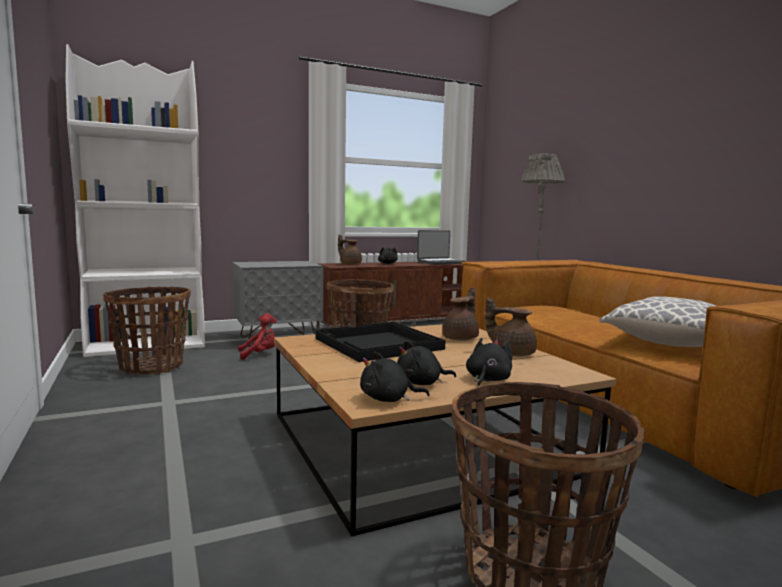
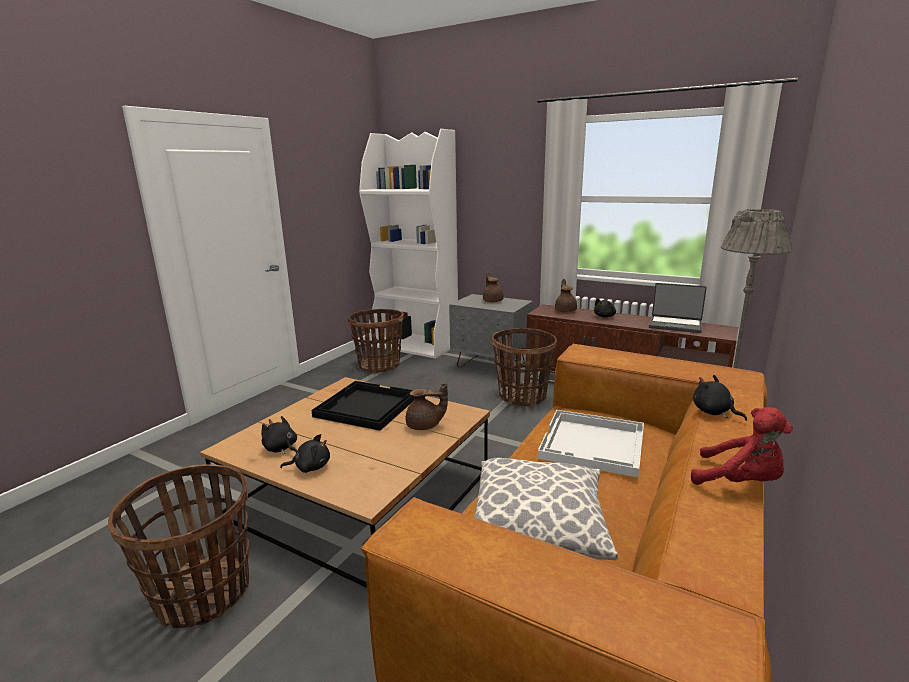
camera: 55 degrees right, 10 degrees up
red plush toy [238,313,277,360] -> red plush toy moved to [691,407,793,485]
black plush toy [360,352,430,402] -> black plush toy moved to [693,375,747,421]
brown teapot [485,297,537,356] -> brown teapot moved to [483,271,504,303]
none -> white tray [538,410,644,477]

